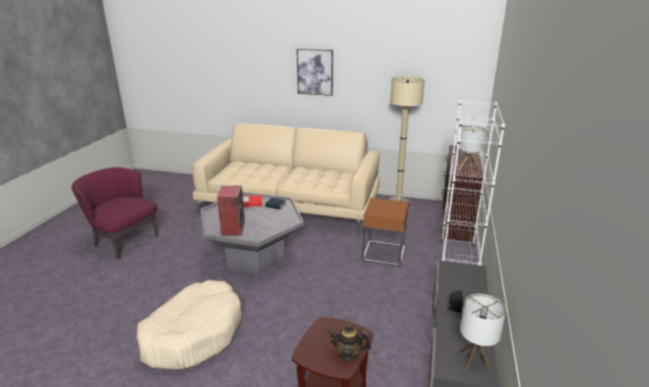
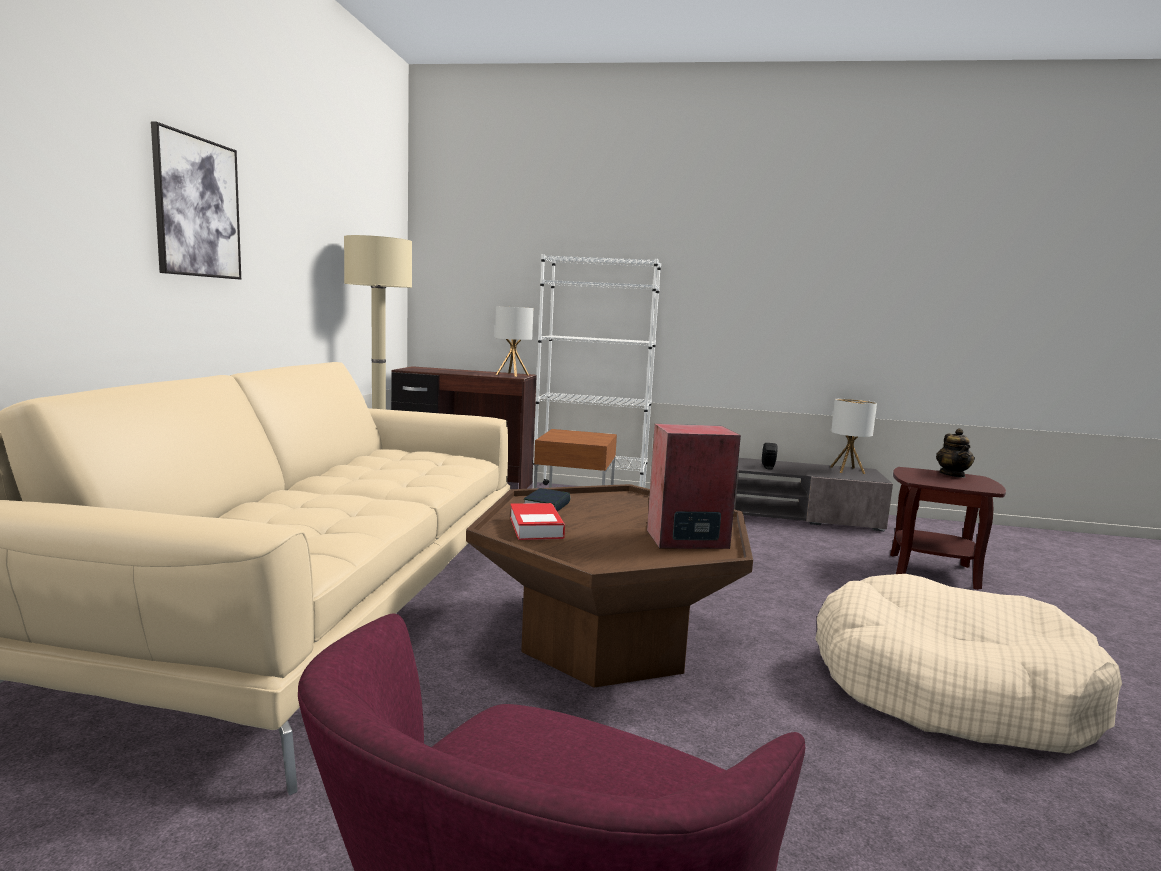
camera: 95 degrees left, 15 degrees down
grey coffee table [201,192,304,274] -> brown coffee table [466,484,753,688]

